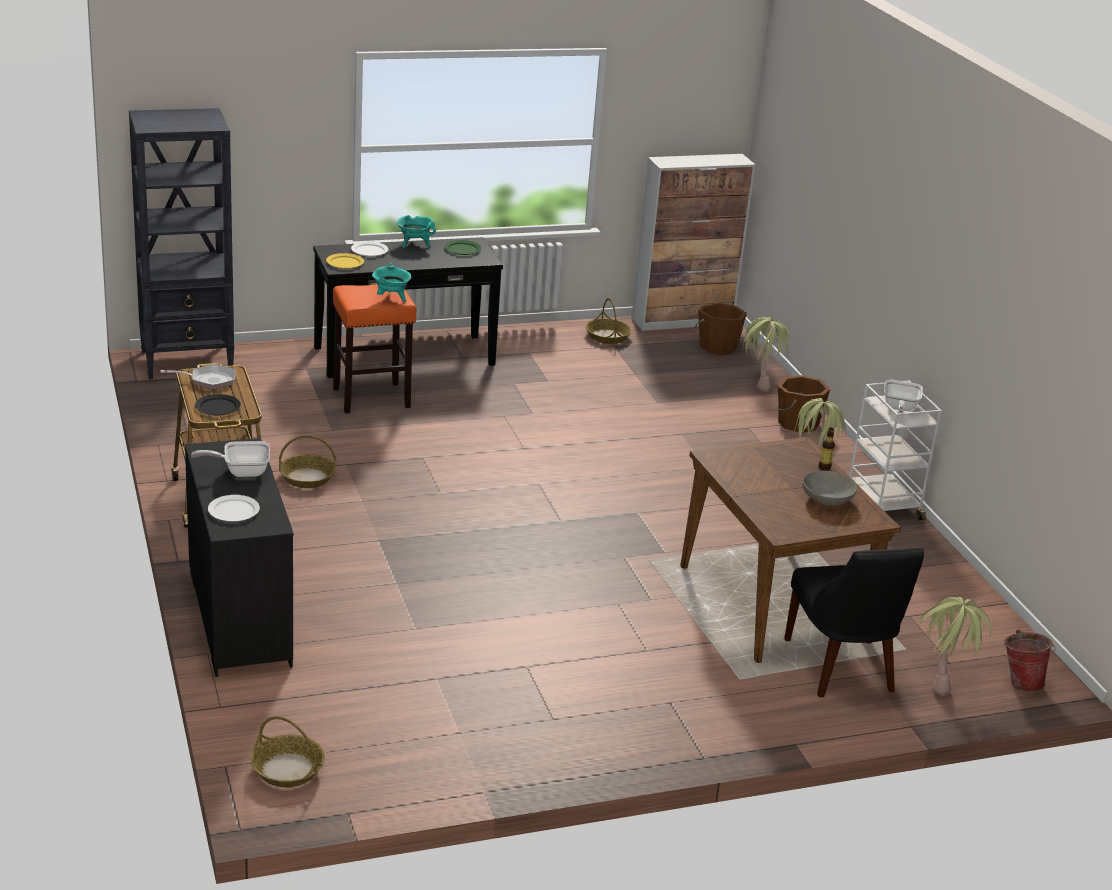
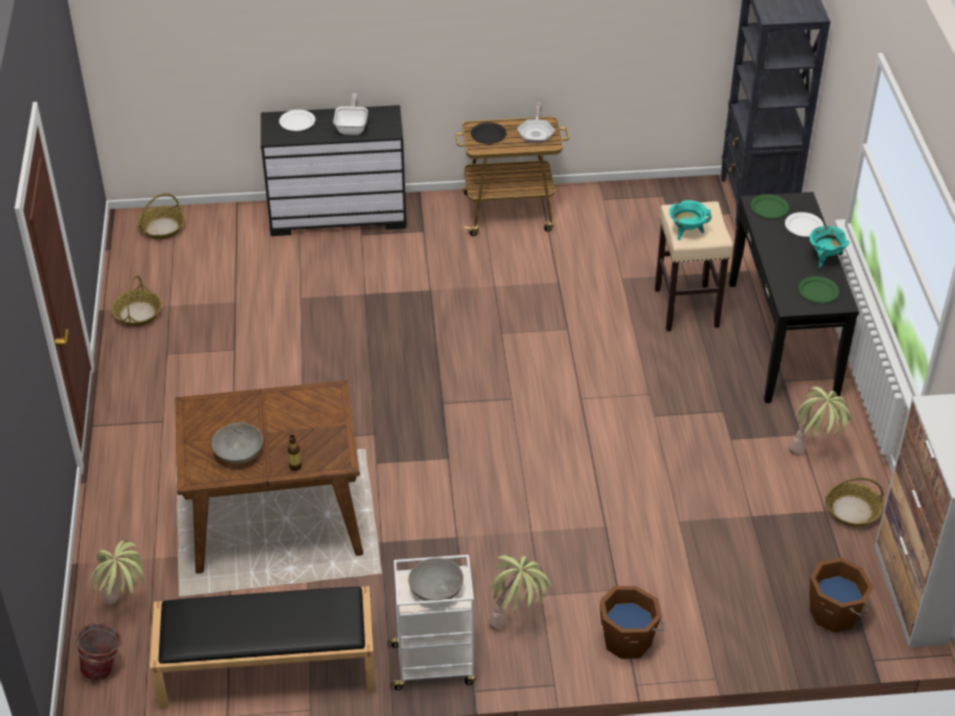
camera: 105 degrees right, 15 degrees up
basket [279,435,336,488] -> basket moved to [111,275,162,326]
yellow plate [326,253,364,269] -> green plate [751,194,789,218]
orange stool [333,284,416,414] -> beige stool [655,201,733,331]
potted plant [741,317,790,392] -> potted plant moved to [788,387,852,454]
black chair [784,548,924,697] -> none
frying pan [884,379,923,413] -> grey bowl [408,558,464,601]
none -> black bench [150,586,376,709]

